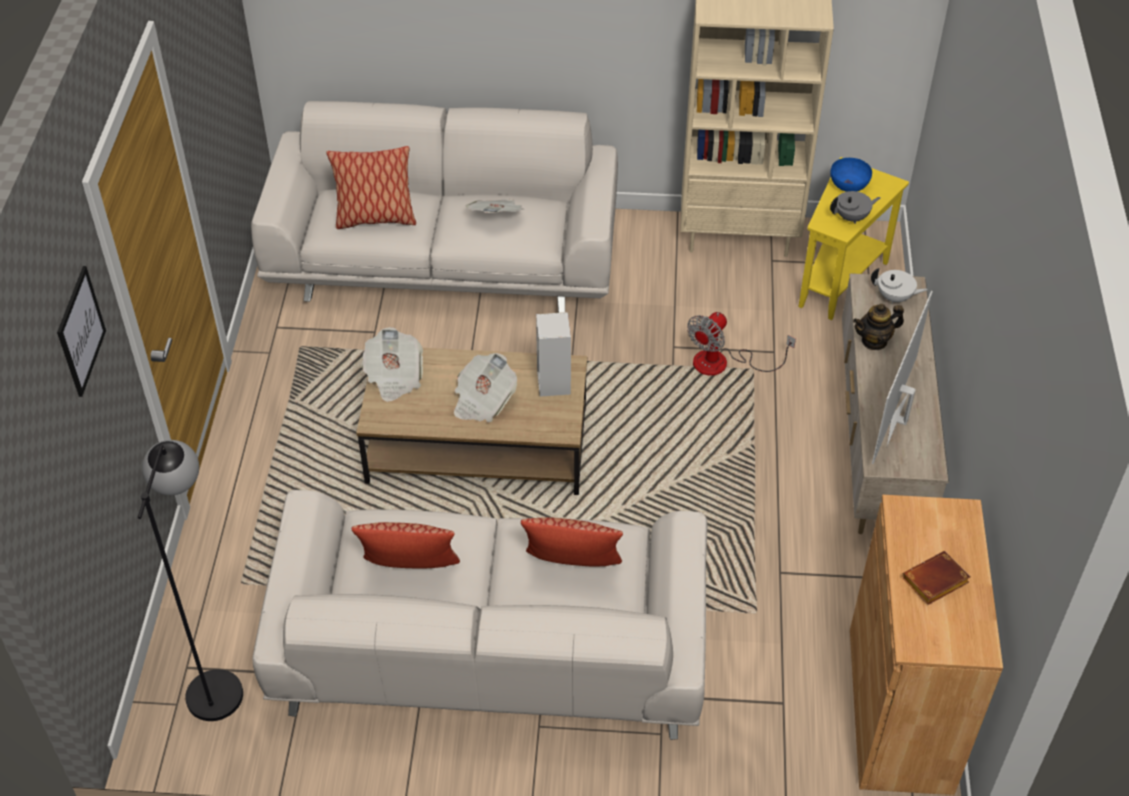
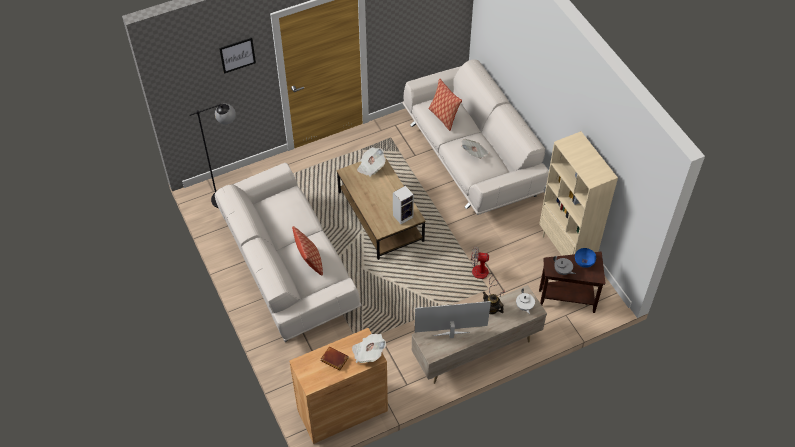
camera: 60 degrees right, 5 degrees up
pillow [352,522,460,568] -> none
newspaper [454,353,517,422] -> newspaper moved to [352,334,386,363]
yellow side table [799,157,909,320] -> brown side table [539,252,606,313]

